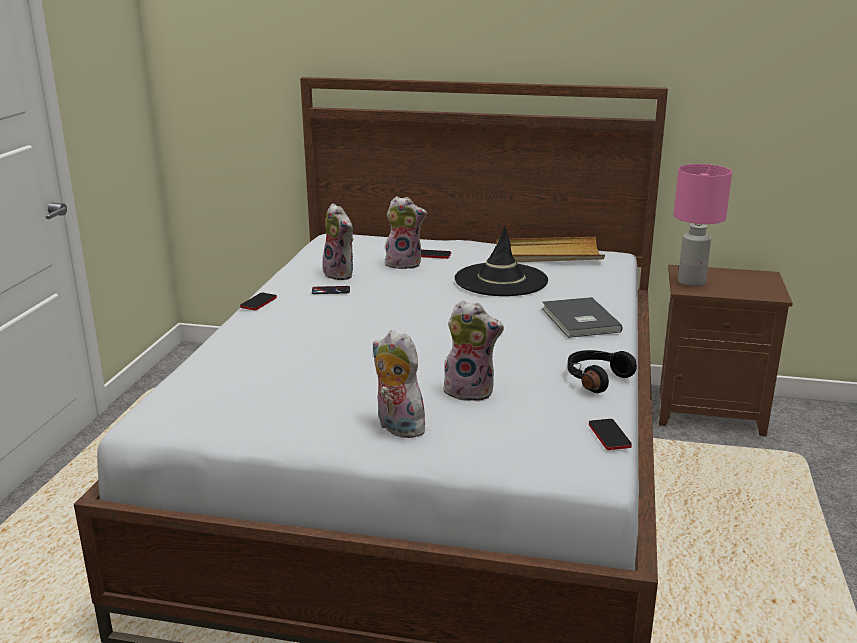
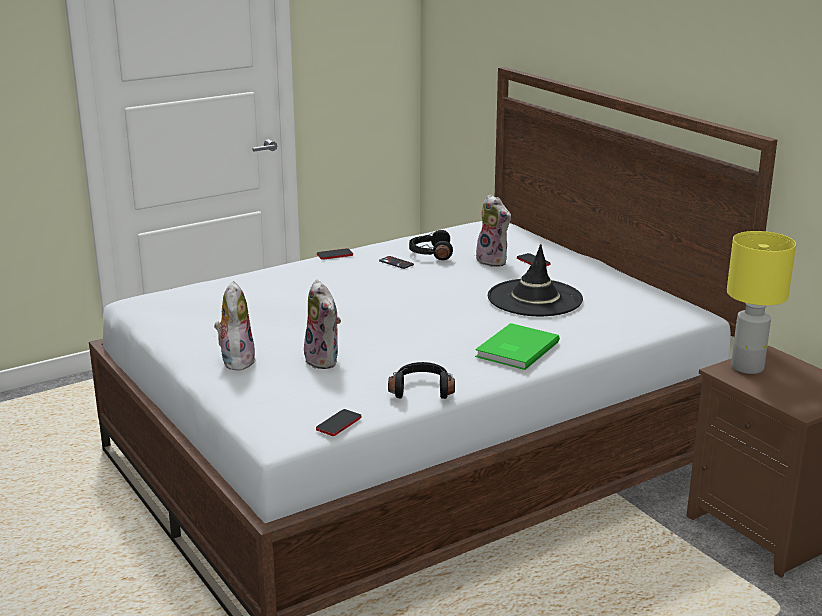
camera: 45 degrees right, 0 degrees up
plush toy [323,203,353,280] -> black headphones [409,230,453,260]
beige tray [497,237,605,262] -> none
grey book [542,297,623,338] -> green book [475,323,560,370]
pink table lamp [674,164,732,286] -> yellow table lamp [727,231,796,374]

